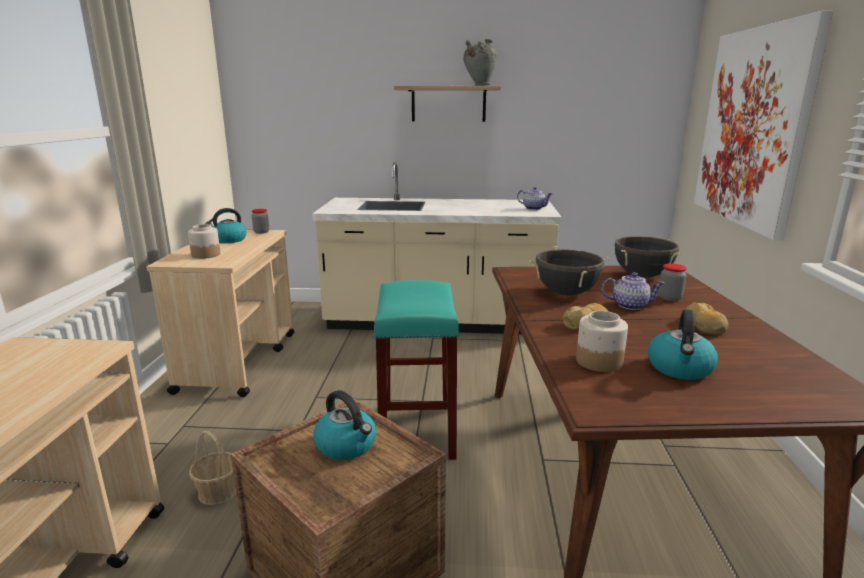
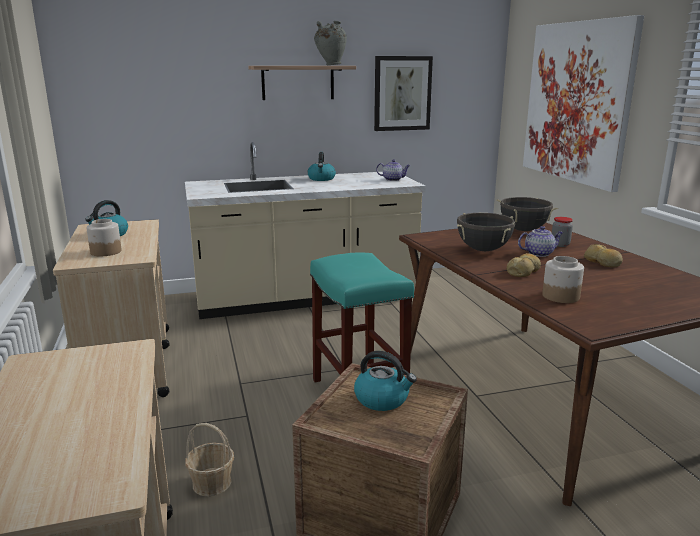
camera: 20 degrees left, 0 degrees up
jar [252,209,269,234] -> none
kettle [648,309,718,380] -> kettle moved to [307,152,336,181]
none -> picture [374,56,433,131]

